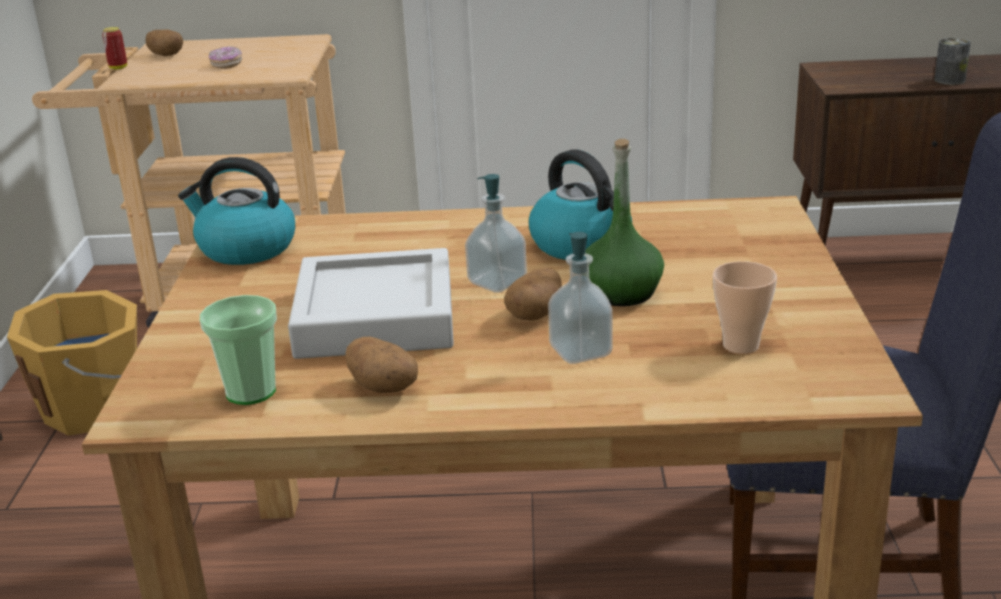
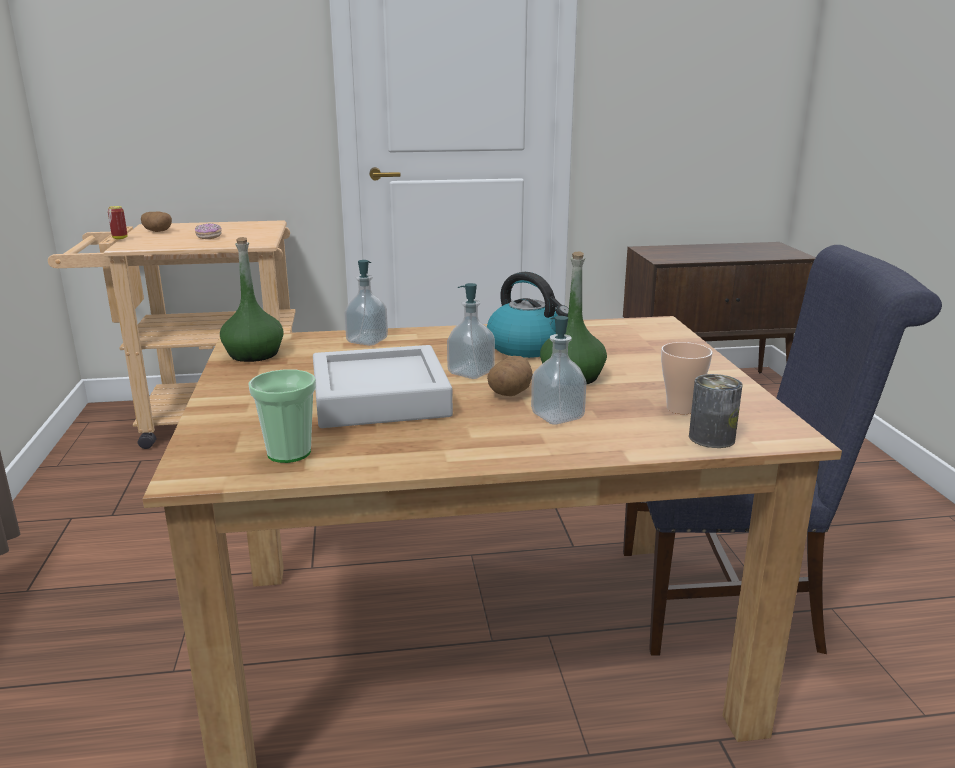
camera: 10 degrees left, 5 degrees down
orange bucket [7,290,137,436] -> none
kettle [178,157,295,265] -> green bottle [220,237,284,362]
potato [346,337,418,393] -> none
can [934,38,971,85] -> can moved to [689,374,743,448]
none -> soap dispenser [344,260,388,346]

